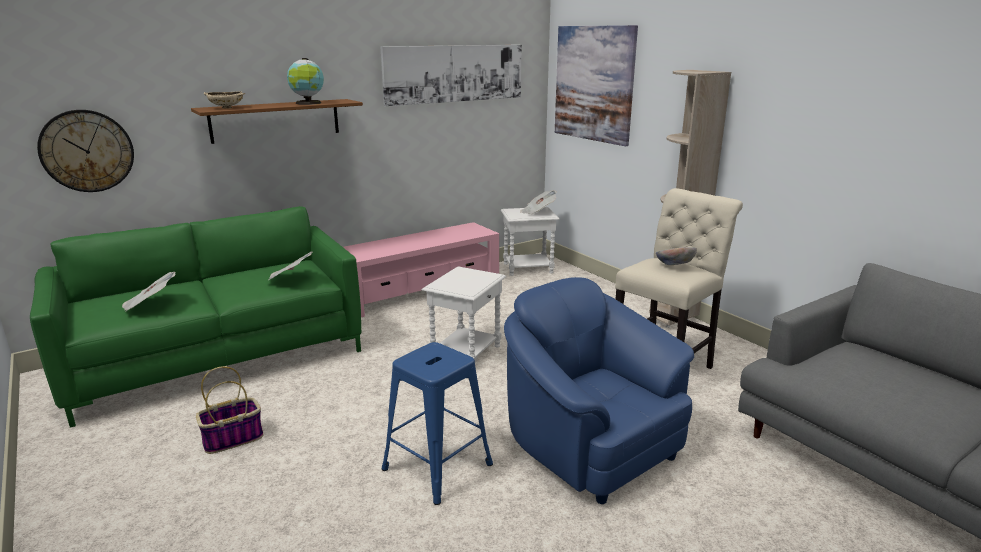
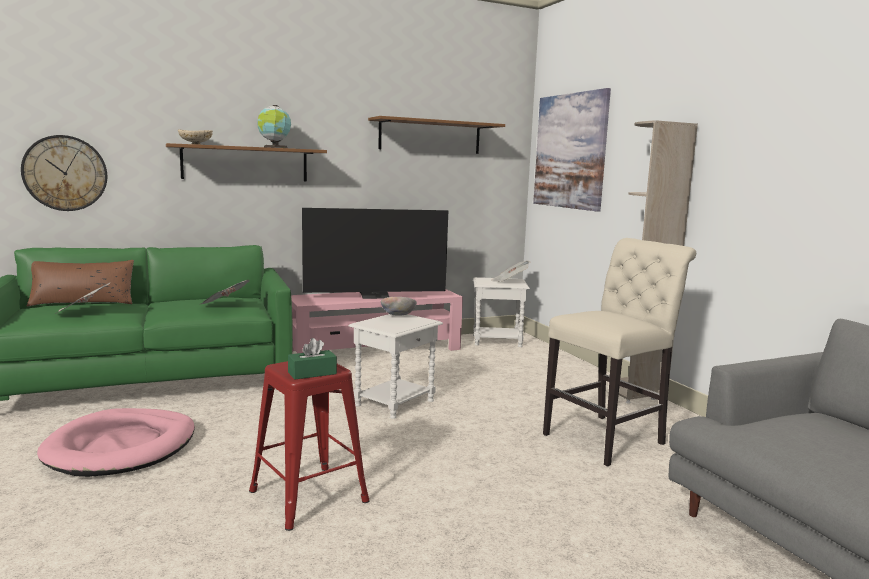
camera: 10 degrees right, 10 degrees down
basket [196,366,264,454] -> pink dog bed [37,408,195,477]
picture [380,45,522,106] -> brown shelf [368,116,505,154]
blue stool [381,342,493,505] -> red stool [249,361,370,531]
blue armchair [504,277,694,504] -> none
bowl [656,247,697,265] -> bowl moved to [381,297,417,316]
none -> brown pillow [27,260,134,307]
none -> green tissue box [288,338,337,380]
none -> television [302,208,448,299]

